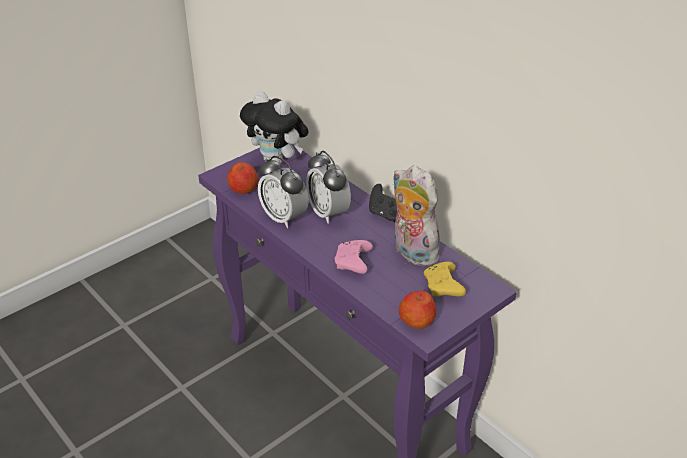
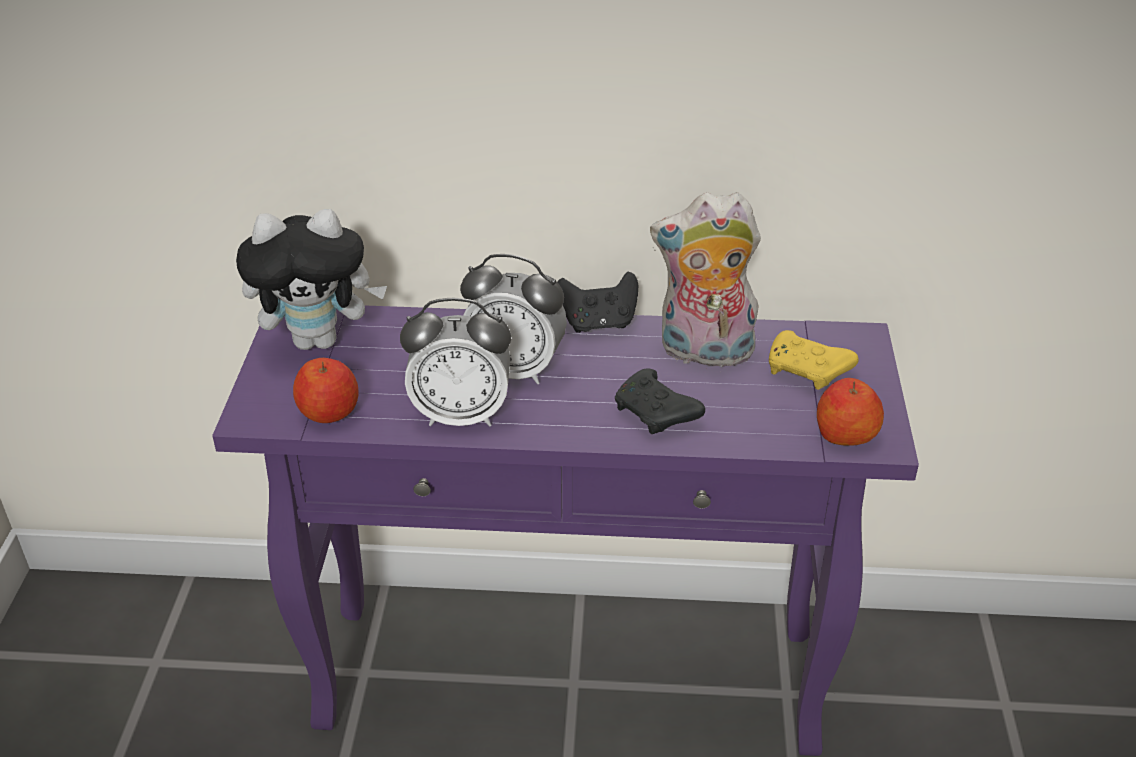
camera: 45 degrees left, 0 degrees up
pink game controller [335,240,373,274] -> black game controller [615,369,705,434]

